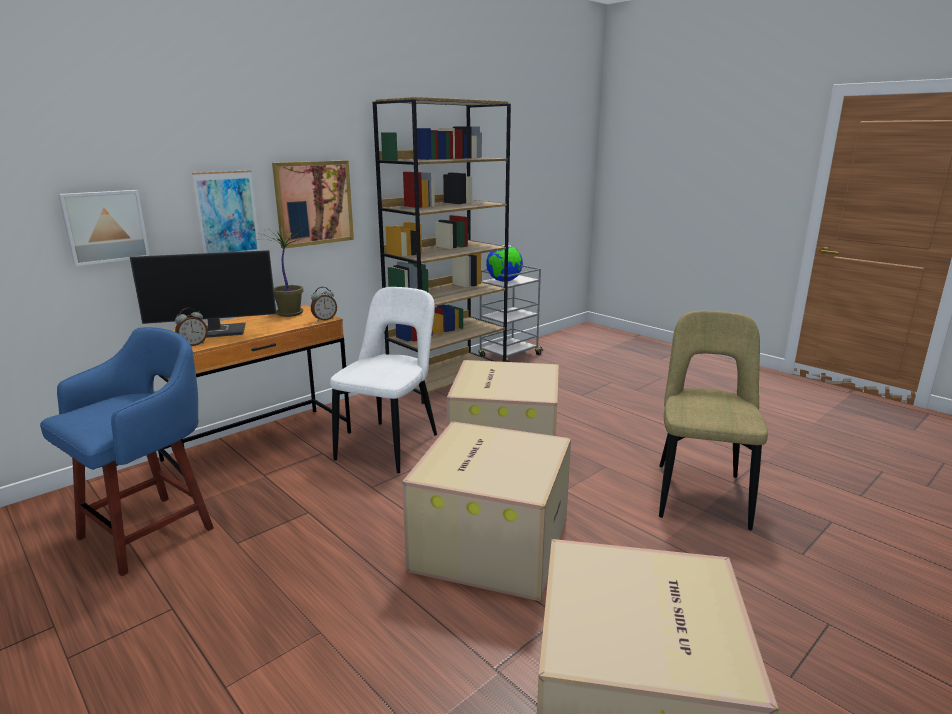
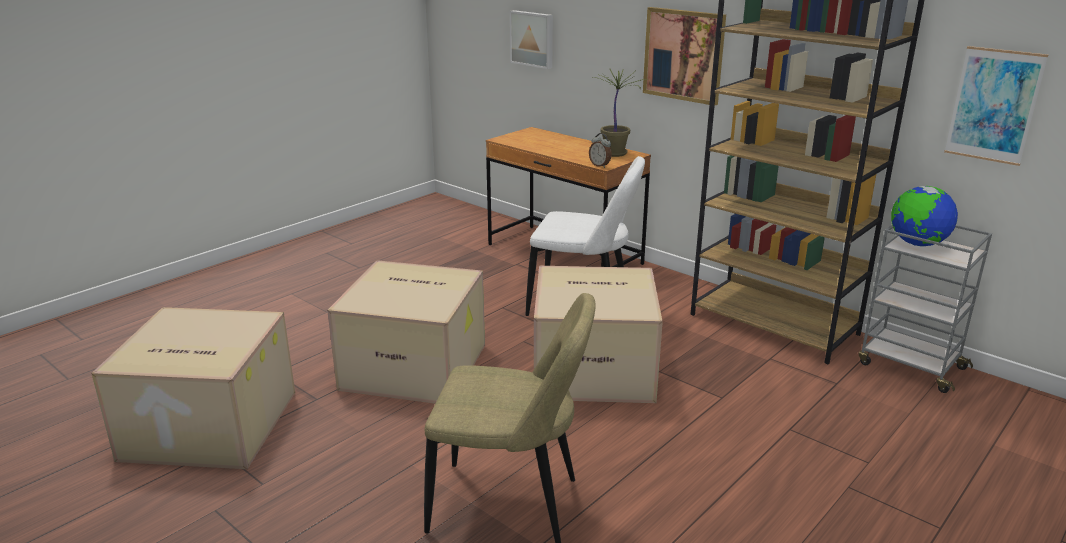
camera: 85 degrees right, 5 degrees up
blue stool [40,327,214,576] -> none
monitor [130,250,276,338] -> none
alarm clock [175,308,208,346] -> none
picture [192,170,260,253] -> picture moved to [944,46,1048,166]

